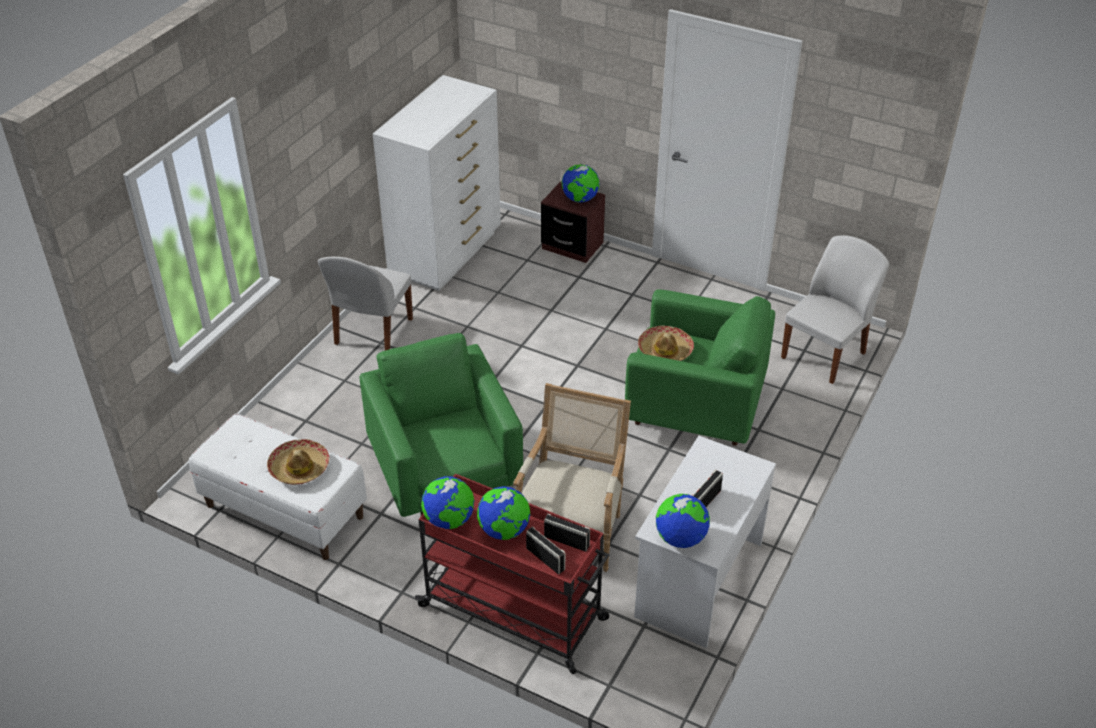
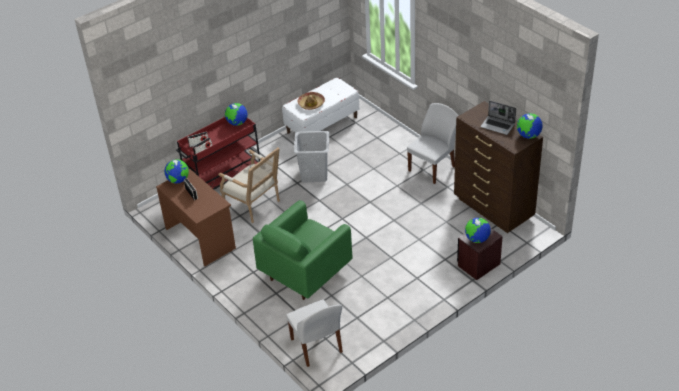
camera: 115 degrees right, 0 degrees up
white chair [318,257,413,350] -> white chair turned 90 degrees clockwise [407,103,458,184]
green armchair [359,333,524,517] -> grey laundry basket [294,131,329,183]
white dresser [373,75,501,291] -> brown dresser [454,101,543,233]
globe [477,486,531,540] -> globe moved to [517,113,543,139]
white desk [634,436,776,648] -> brown desk [156,169,236,266]
hat [638,326,694,361] -> none
none -> laptop [480,101,516,135]

